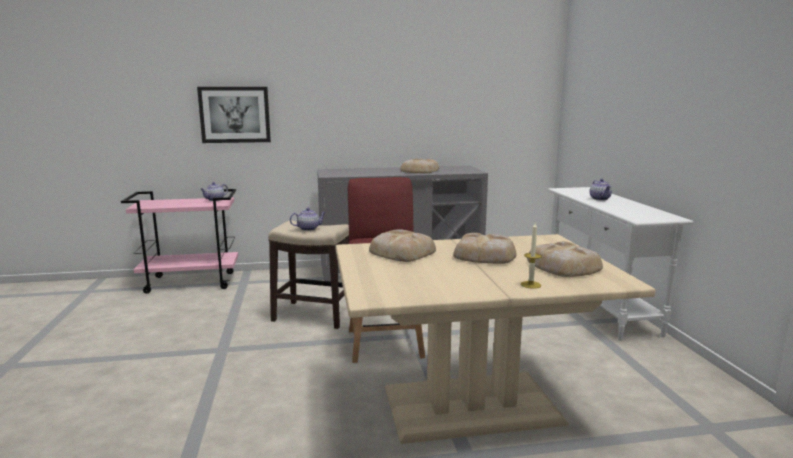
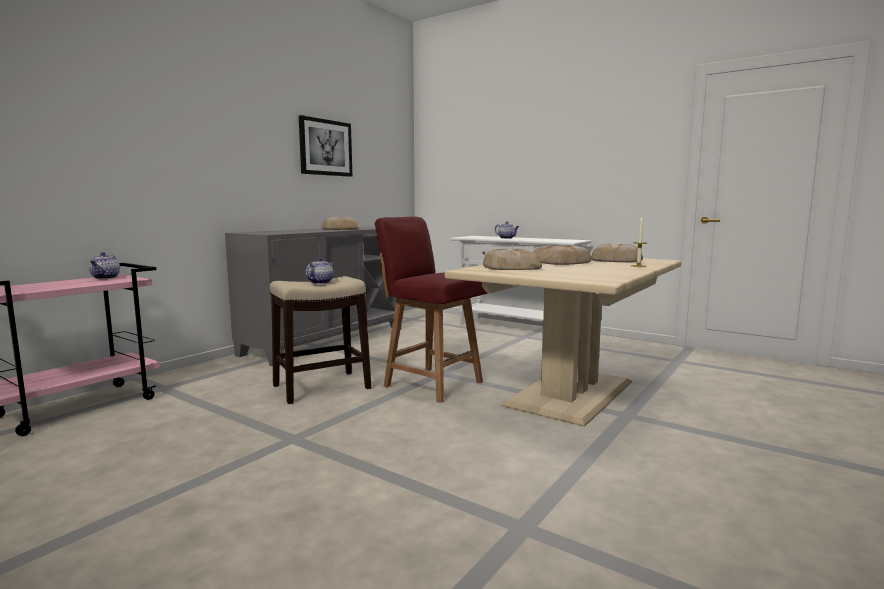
camera: 45 degrees left, 5 degrees down
picture [197,87,271,143] -> picture moved to [299,115,352,177]

